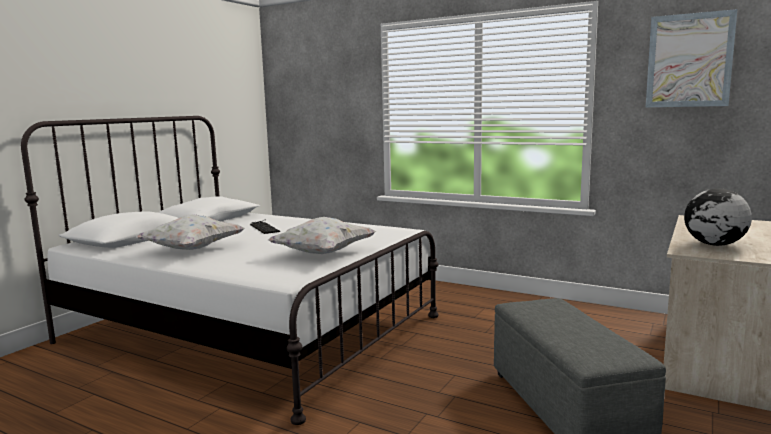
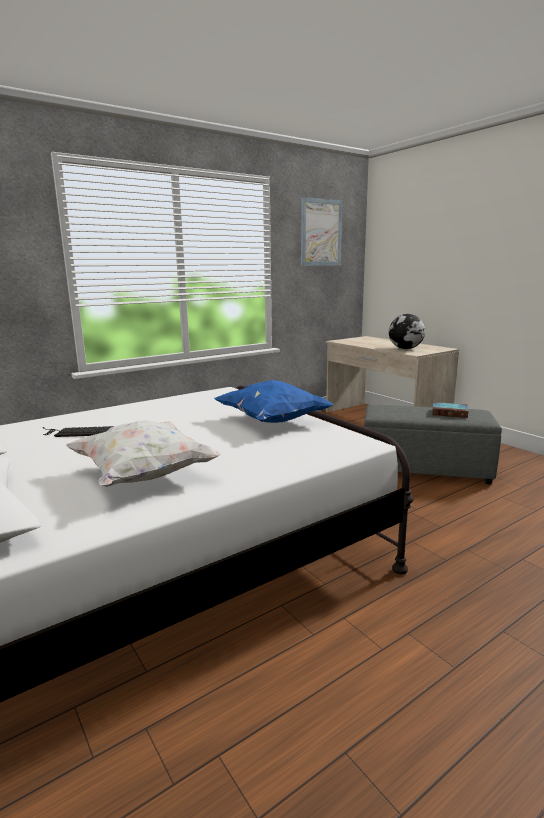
camera: 65 degrees left, 5 degrees up
white pillow [268,217,376,254] -> blue pillow [214,380,334,423]
none -> book [432,402,468,418]

